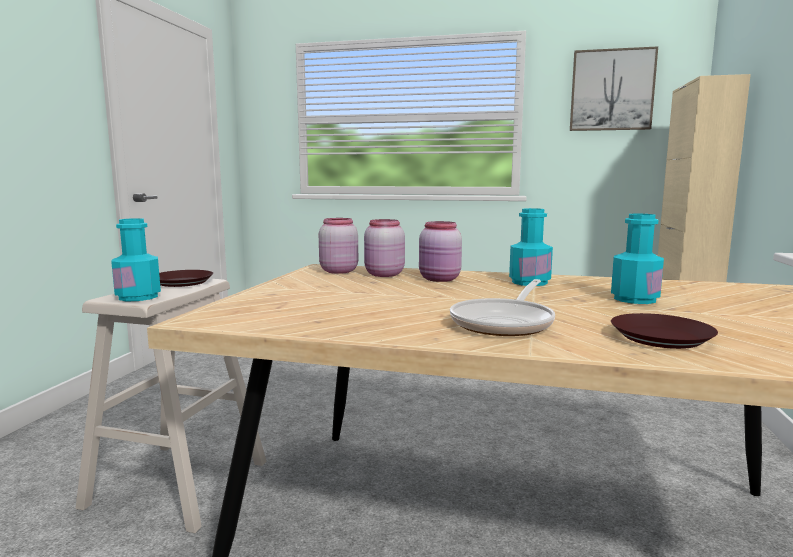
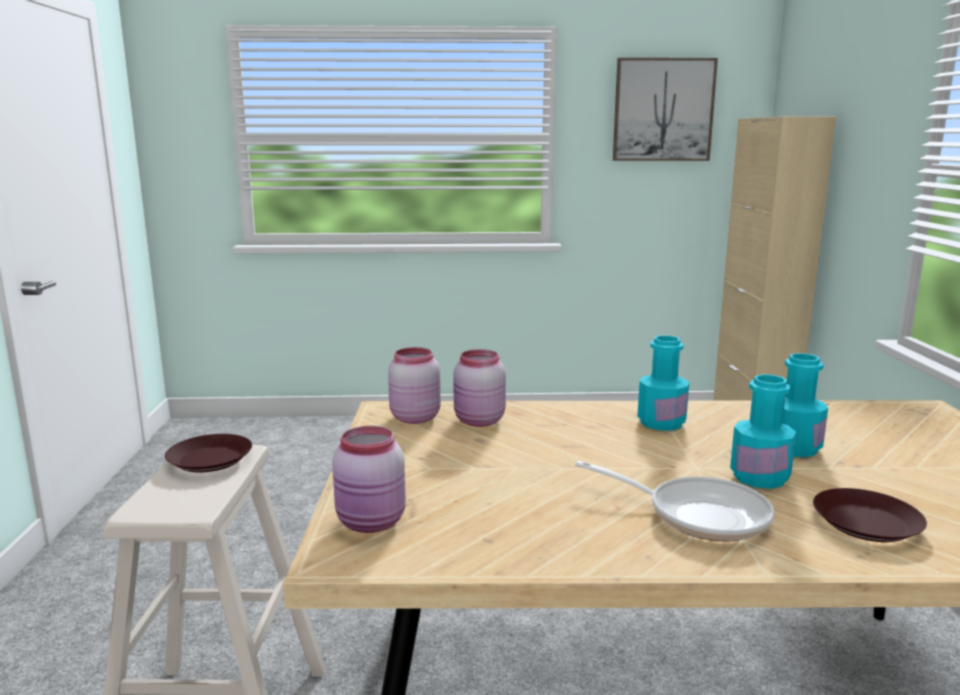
camera: 15 degrees left, 5 degrees up
turquoise bottle [111,218,161,301] -> turquoise bottle moved to [730,374,796,489]
pink jar [419,221,462,282] -> pink jar moved to [332,426,406,533]
frying pan [450,279,555,336] -> frying pan turned 75 degrees counterclockwise [575,461,775,541]

